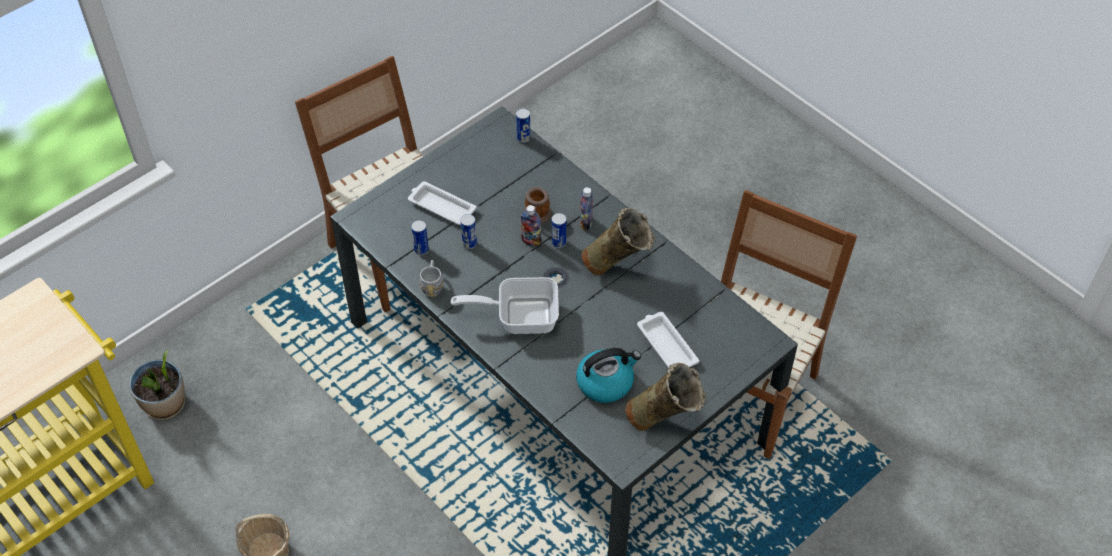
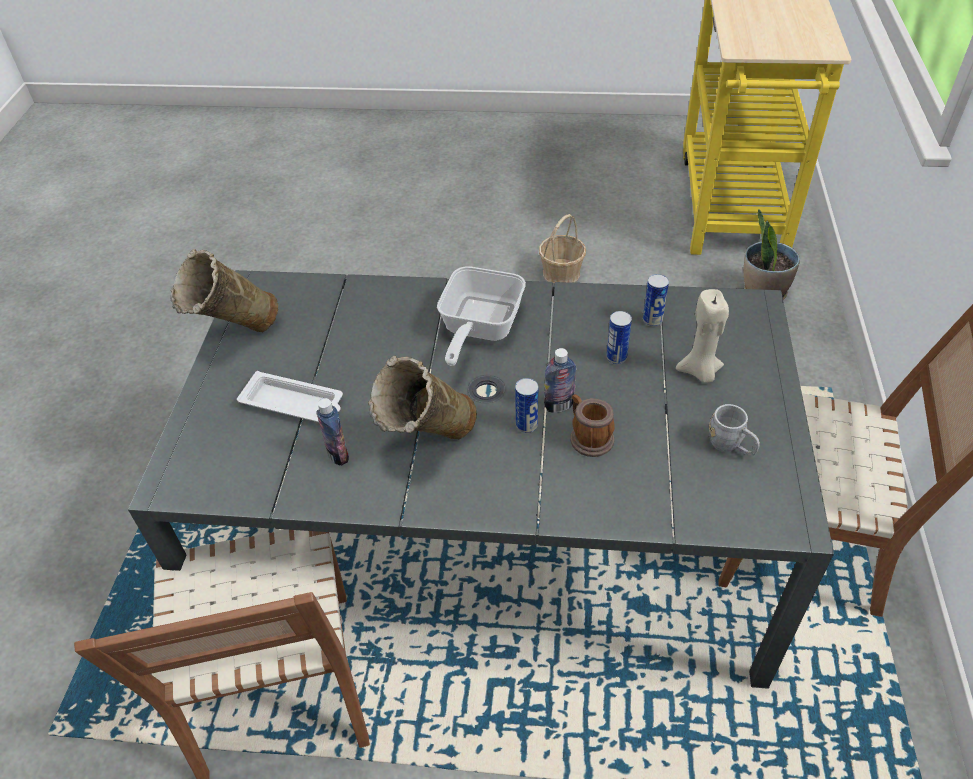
camera: 140 degrees right, 5 degrees down
white tray [408,181,477,225] -> beige candle [676,289,729,383]
grey mug [419,260,443,297] -> grey mug moved to [709,404,760,456]
frying pan [451,277,559,334] -> frying pan turned 150 degrees clockwise [437,266,526,366]
can [516,108,531,143] -> none
kettle [576,348,641,403] -> none
bottle [580,187,593,230] -> bottle moved to [316,398,349,466]

